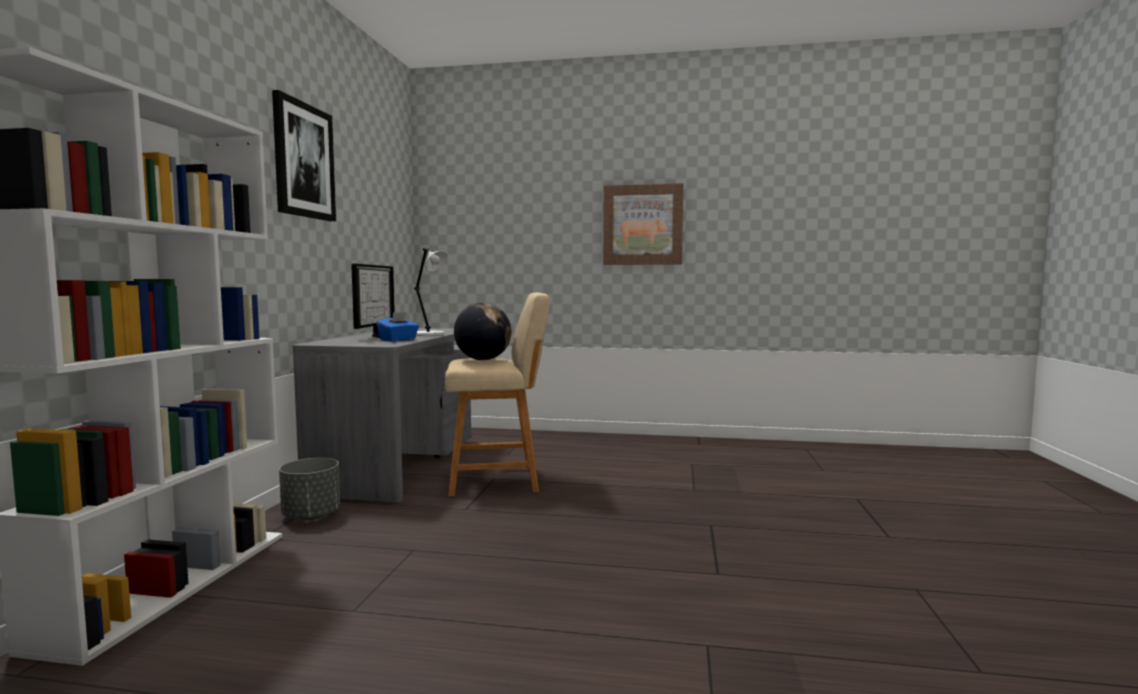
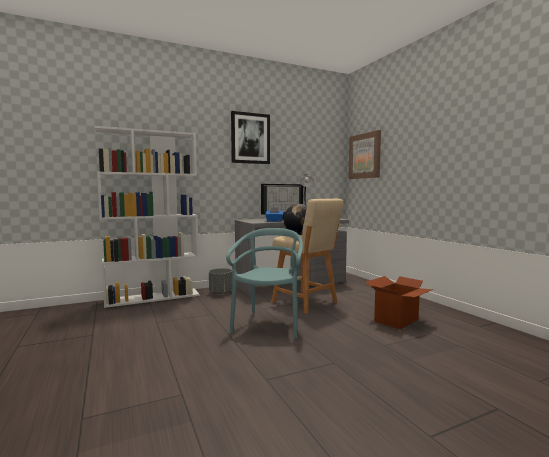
camera: 55 degrees right, 0 degrees up
picture [603,183,683,265] -> picture moved to [348,130,381,179]
none -> turquoise chair [226,228,303,339]
none -> cardboard box [365,276,433,329]

